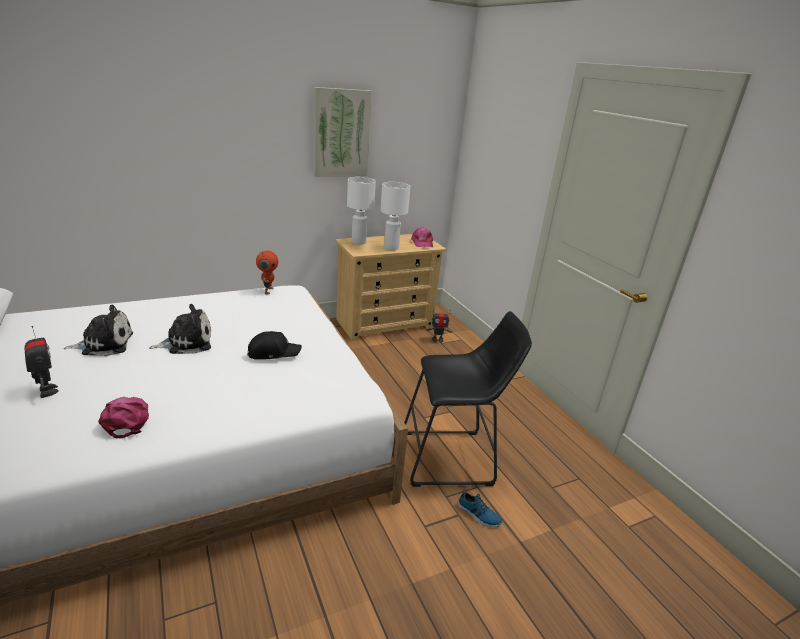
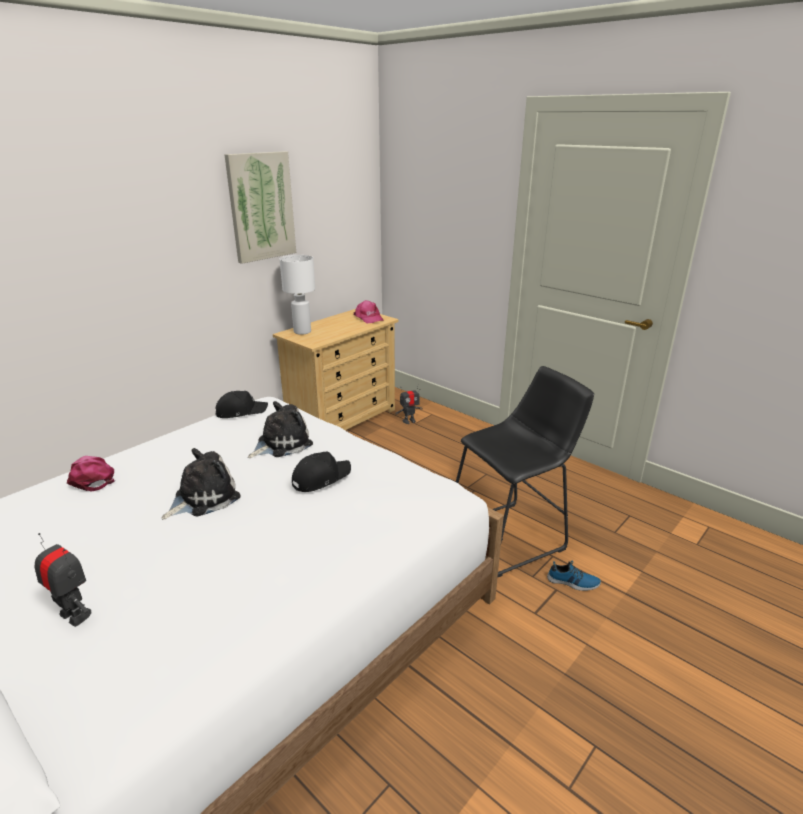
camera: 20 degrees left, 0 degrees up
plush toy [63,305,133,356] -> plush toy moved to [248,401,313,458]
pink cap [98,397,149,438] -> pink cap moved to [67,456,115,492]
toy robot [256,251,278,294] -> black cap [216,391,268,418]
white table lamp [380,182,411,250] -> none

